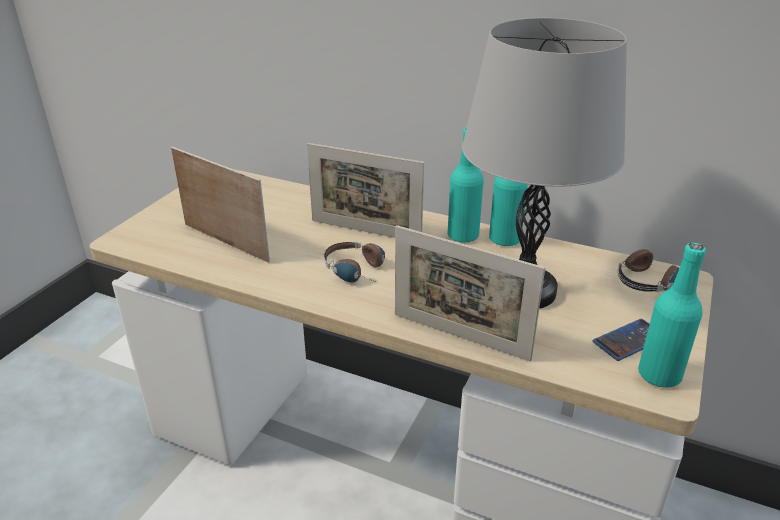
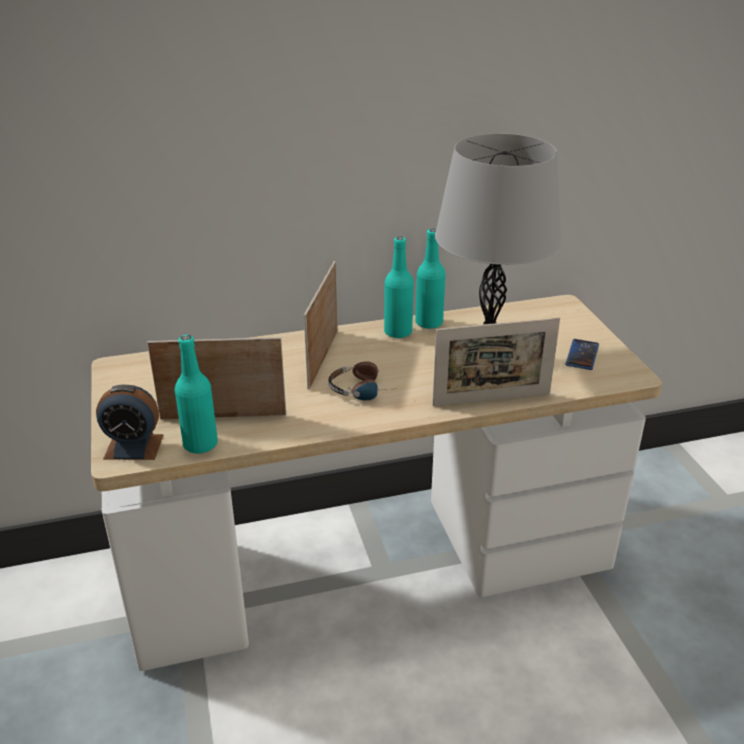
camera: 40 degrees left, 0 degrees up
picture frame [307,143,424,238] -> picture frame turned 120 degrees clockwise [304,261,338,390]
headphones [618,249,679,292] -> none
turquoise bottle [638,243,706,388] -> turquoise bottle moved to [175,335,218,453]
none -> alarm clock [96,385,164,460]

